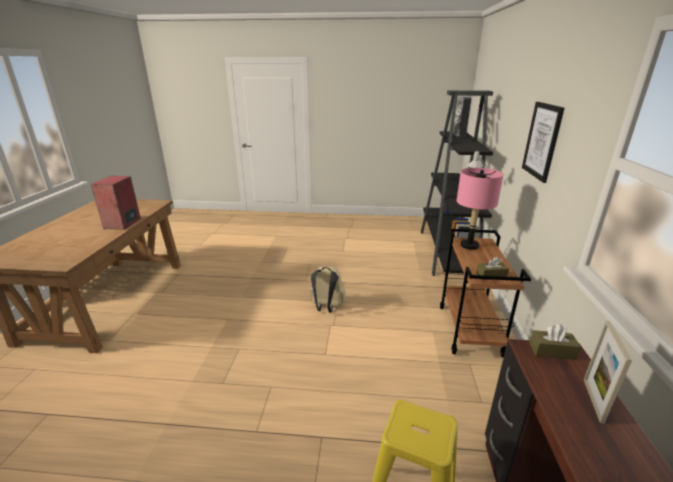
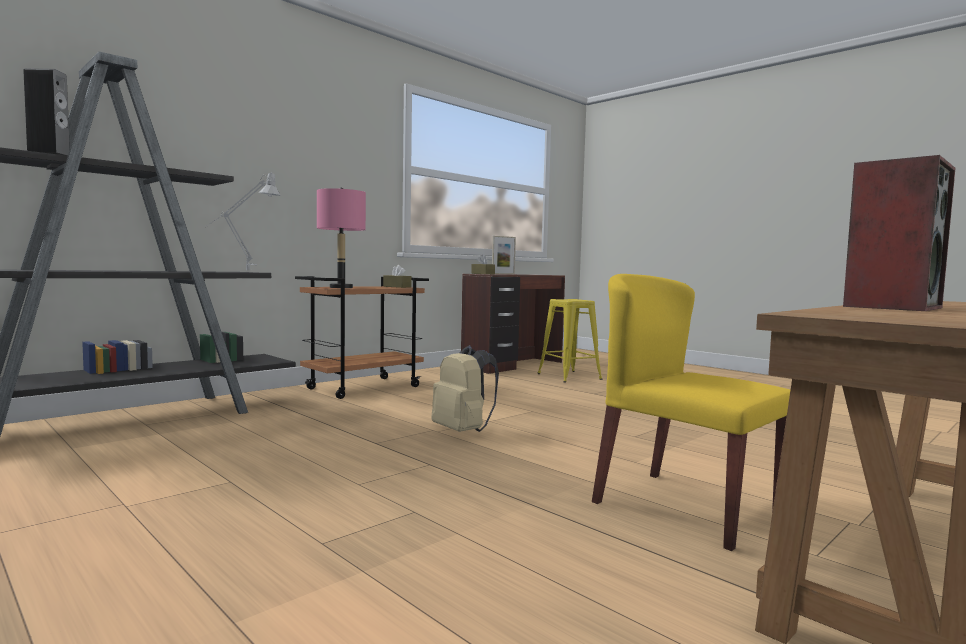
camera: 140 degrees left, 20 degrees down
picture [522,102,564,183] -> none
none -> yellow chair [592,274,790,551]

